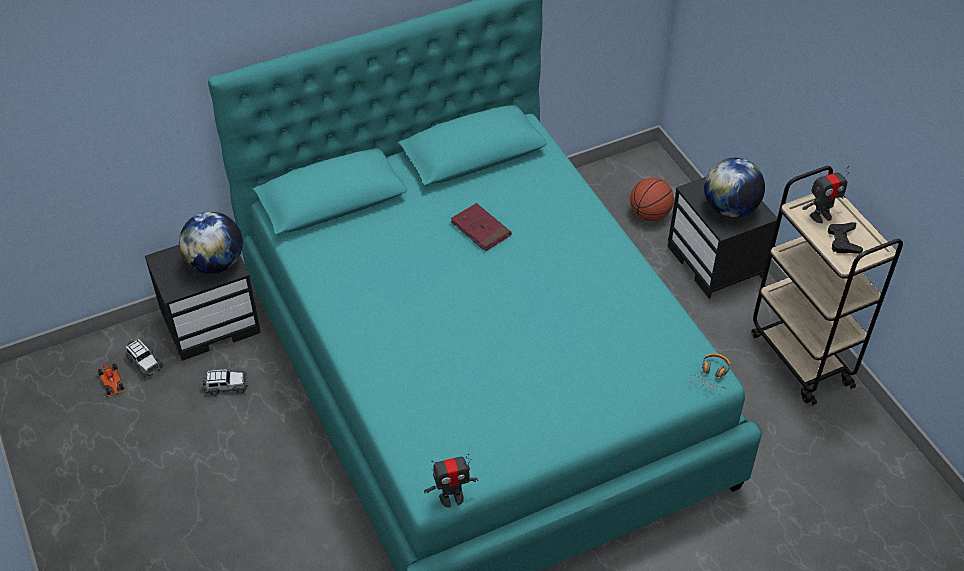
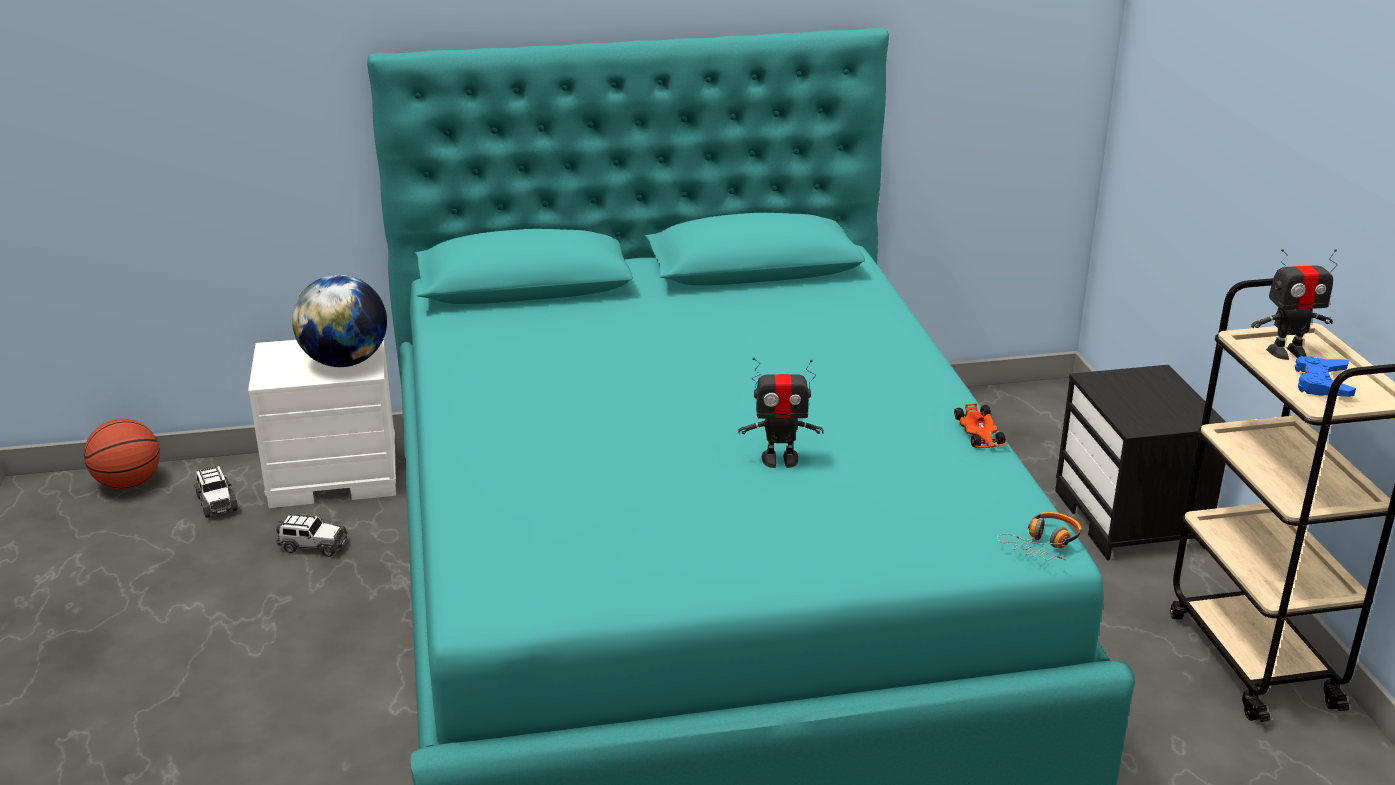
camera: 15 degrees right, 20 degrees down
toy car [98,364,125,396] -> toy car moved to [954,403,1008,448]
black nightstand [145,245,260,361] -> white nightstand [248,339,396,508]
toy robot [424,453,478,508] -> toy robot moved to [738,358,824,468]
red book [451,203,512,251] -> none
basketball [630,178,674,221] -> basketball moved to [84,419,160,489]
globe [704,158,765,218] -> none
black game controller [828,222,863,254] -> blue game controller [1295,356,1356,397]

